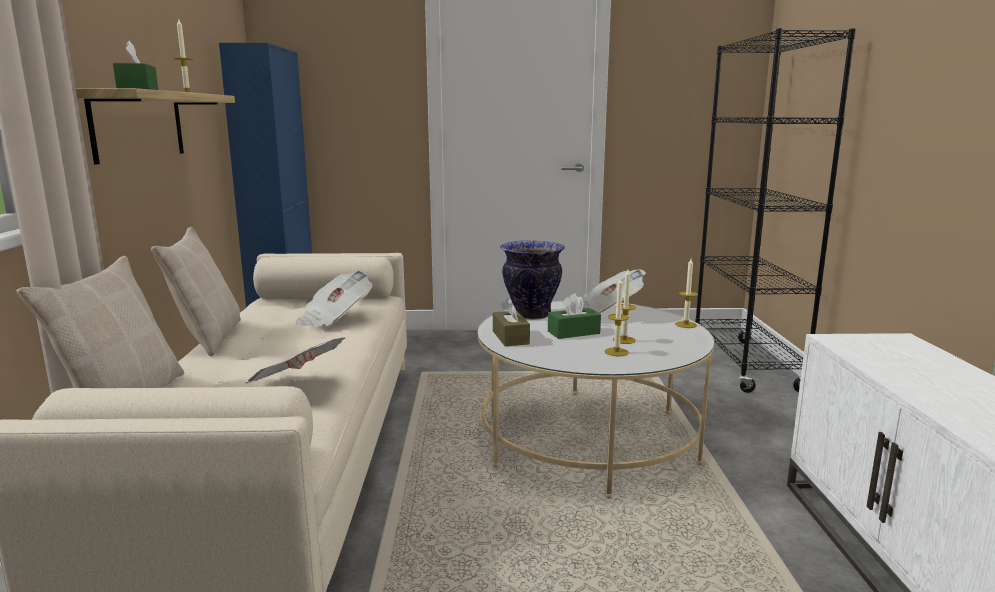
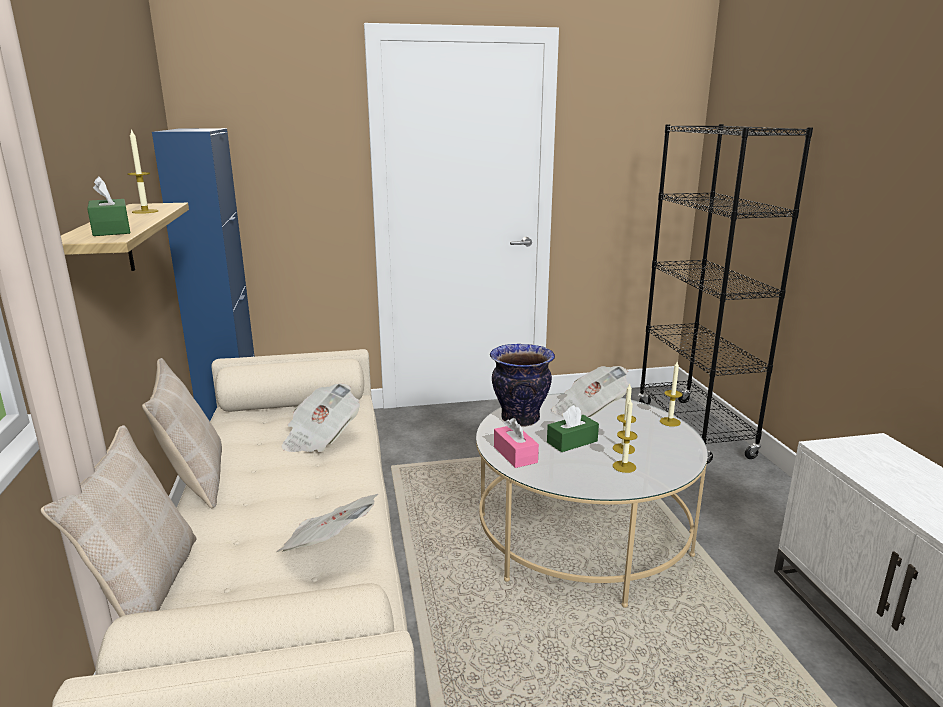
camera: 10 degrees left, 5 degrees up
brown tissue box [493,298,530,346] -> pink tissue box [494,418,539,468]

